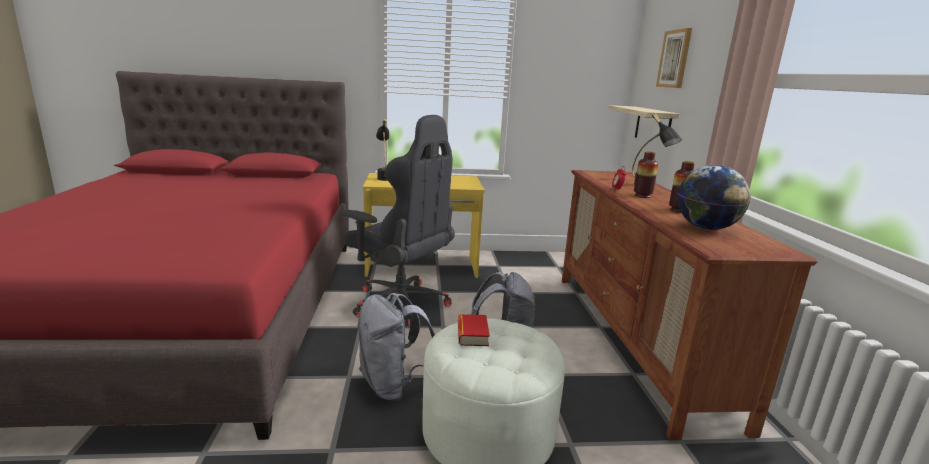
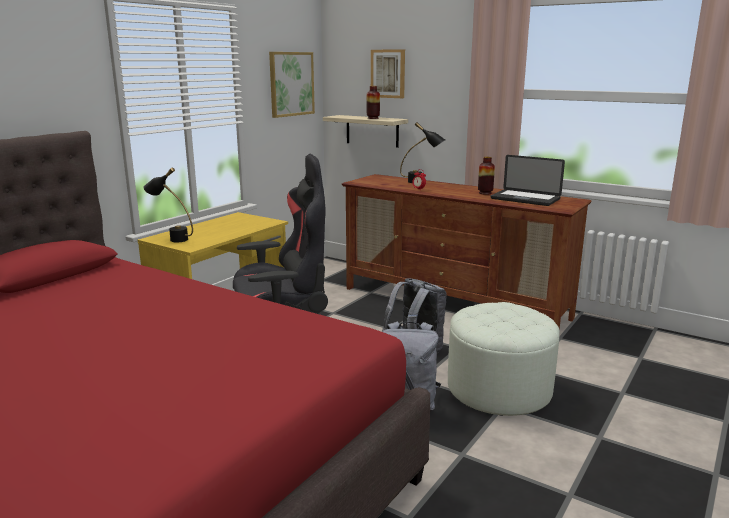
camera: 50 degrees left, 0 degrees up
book [458,314,490,346] -> none
vase [634,151,658,198] -> vase moved to [367,86,380,119]
globe [678,165,750,230] -> laptop [490,155,565,206]
none -> picture [269,52,315,118]

